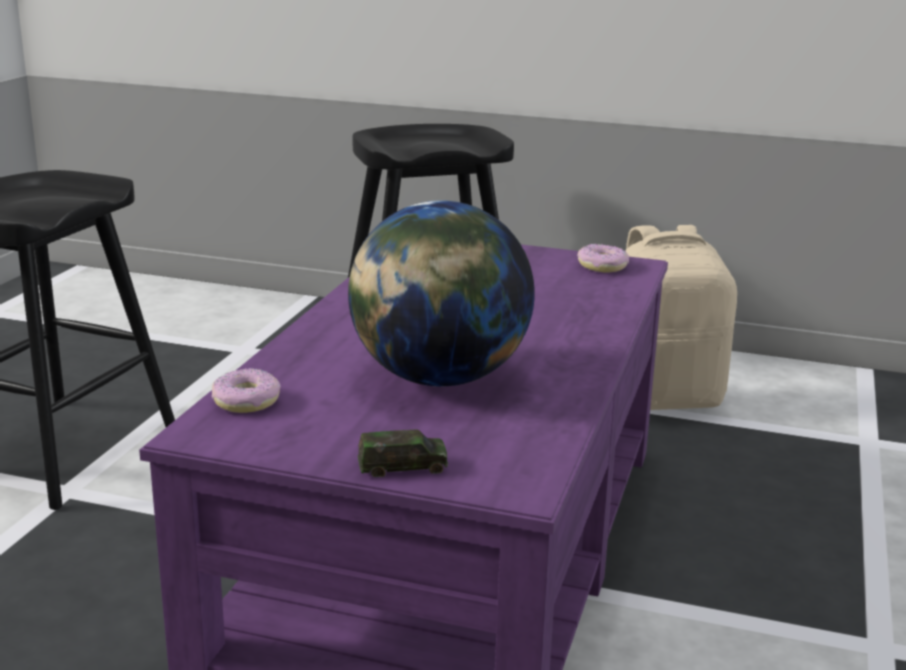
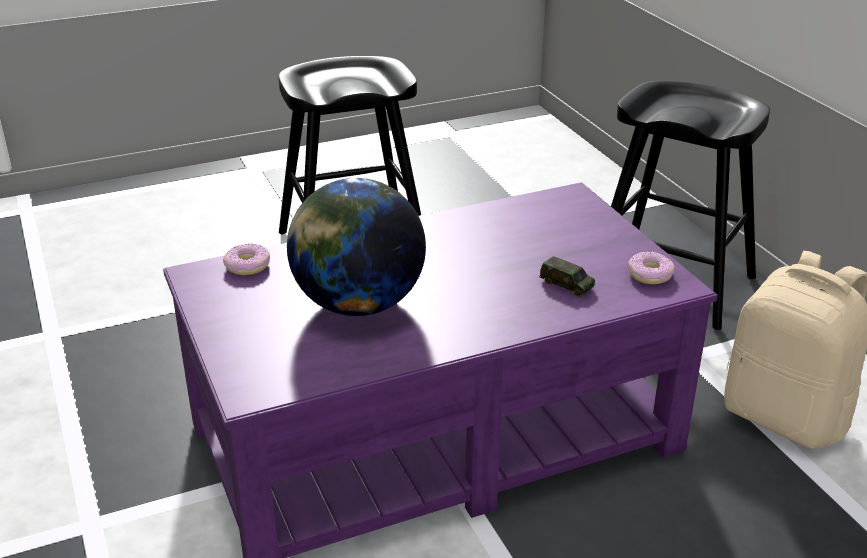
camera: 50 degrees right, 10 degrees up
toy car [358,429,448,477] -> toy car moved to [539,256,595,297]

